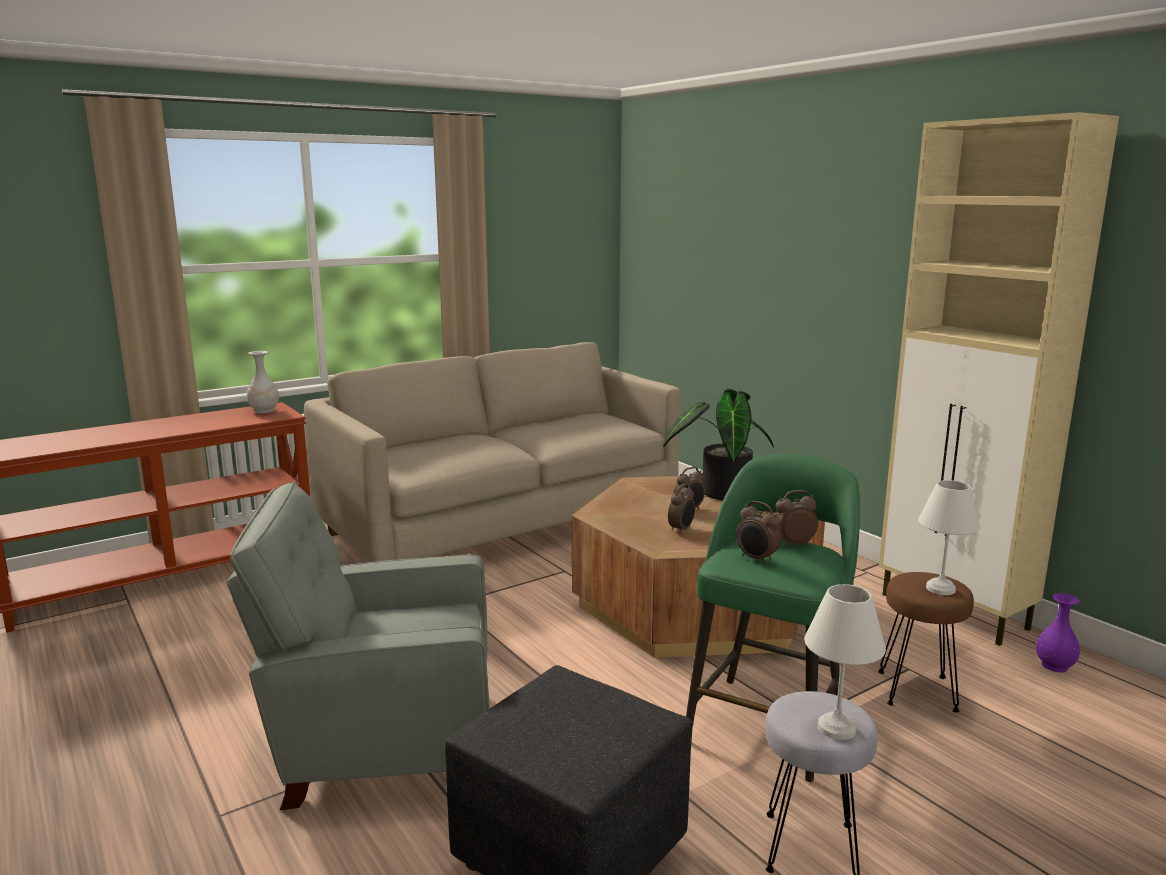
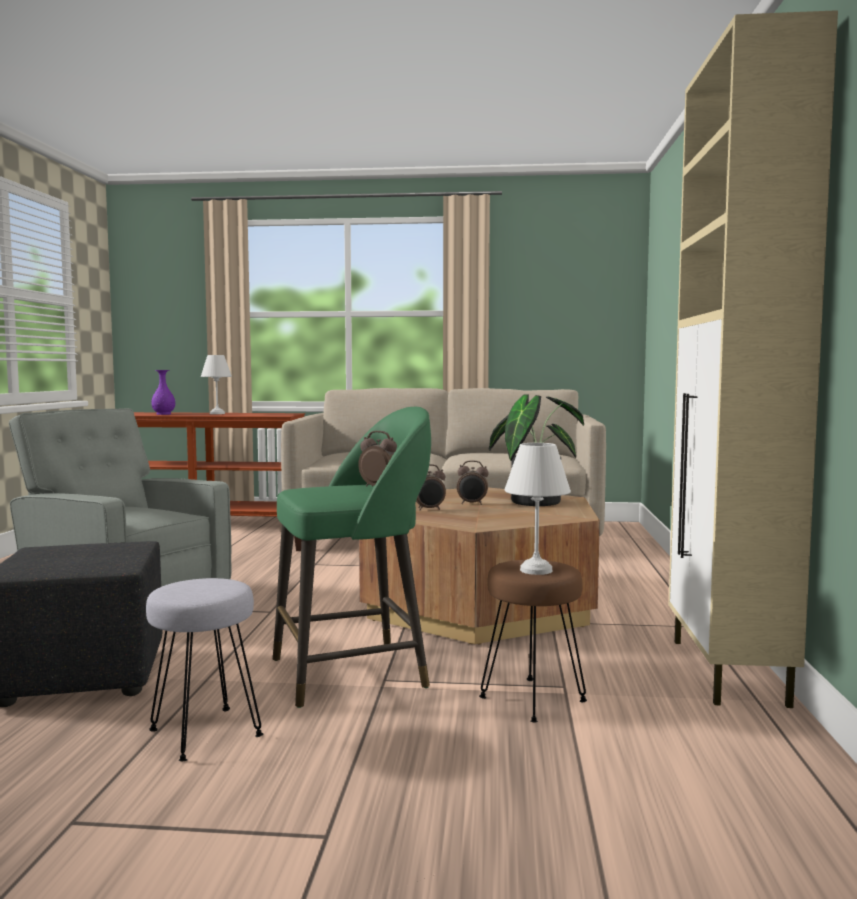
camera: 40 degrees right, 10 degrees down
white vase [247,351,279,413] -> none
alarm clock [736,501,781,564] -> none
white table lamp [805,584,886,740] -> white table lamp moved to [201,355,232,414]
purple vase [1036,593,1080,672] -> purple vase moved to [151,370,175,415]

